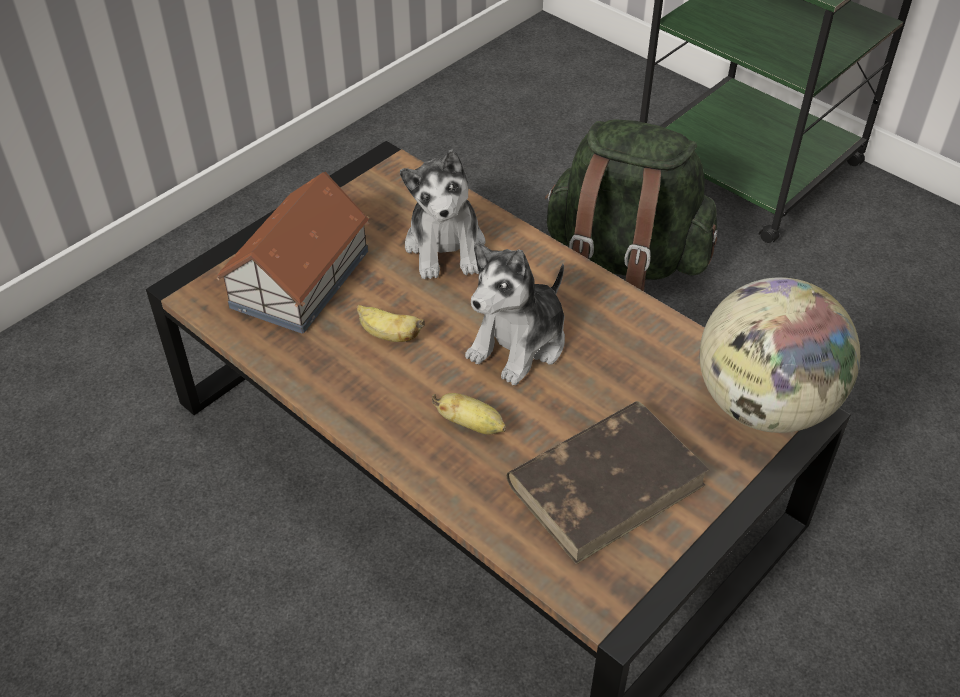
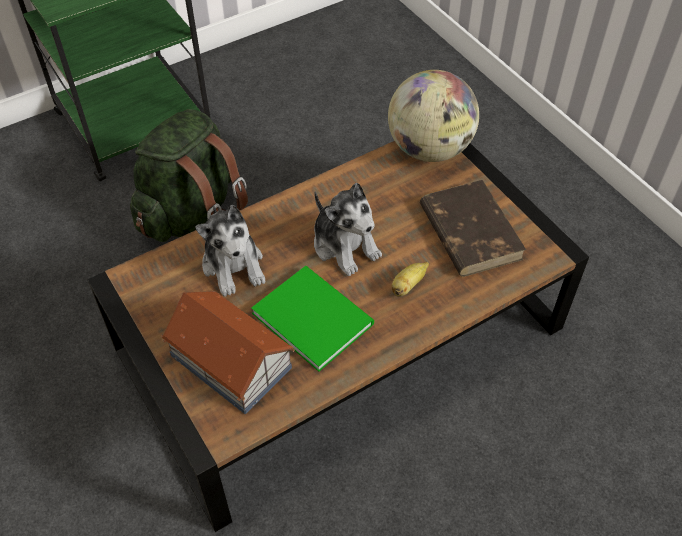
camera: 75 degrees left, 5 degrees up
banana [357,305,425,342] -> green book [251,266,374,372]
plush toy [400,149,486,279] -> plush toy turned 60 degrees clockwise [195,205,265,297]

